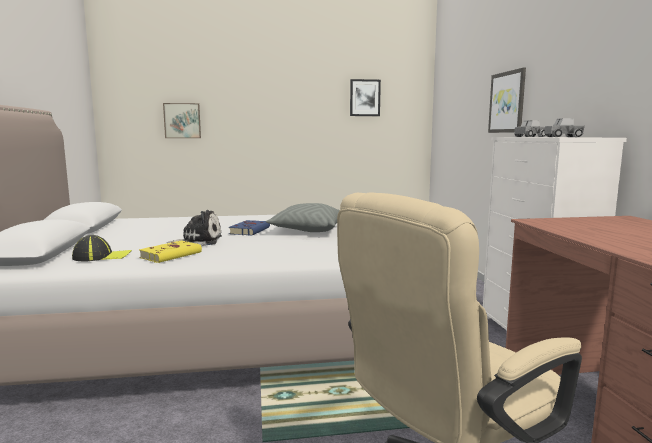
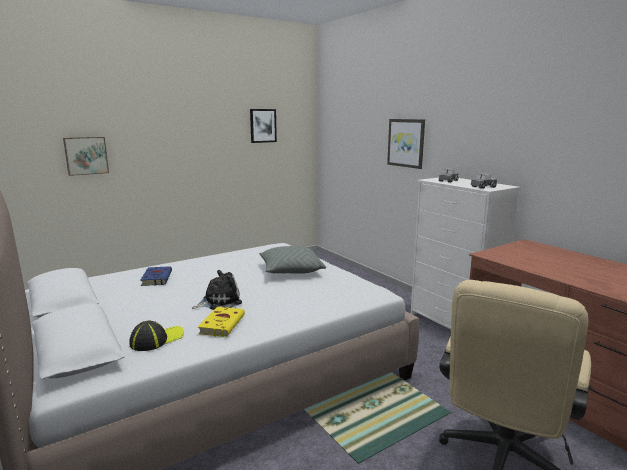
camera: 25 degrees left, 5 degrees up
blue book [228,220,270,236] -> blue book moved to [141,266,172,286]

